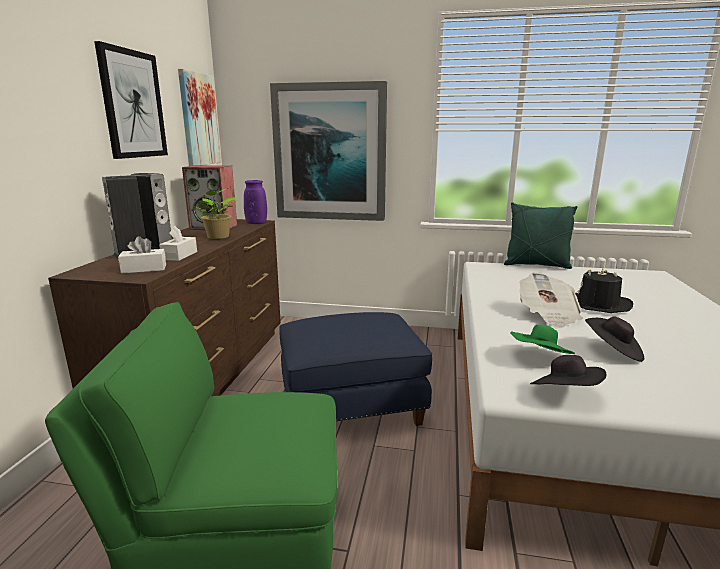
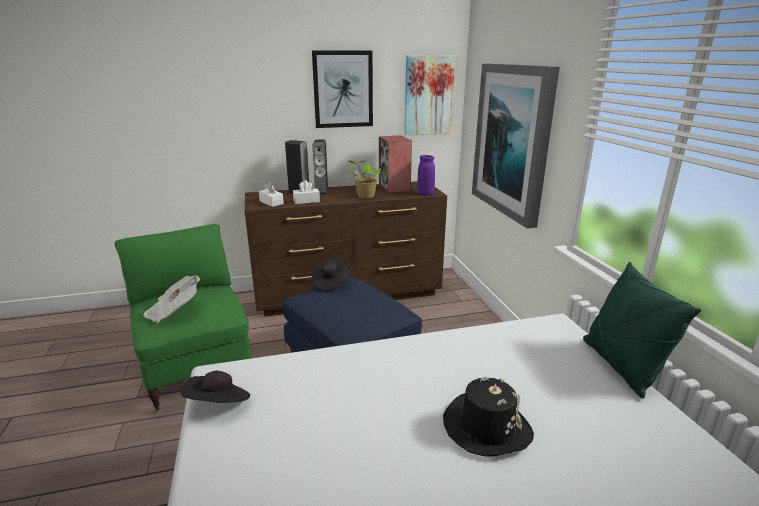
camera: 65 degrees right, 5 degrees up
green hat [510,325,575,354] -> none
newspaper [519,272,583,329] -> newspaper moved to [143,276,200,323]
black hat [585,317,644,362] -> black hat moved to [312,259,350,291]

